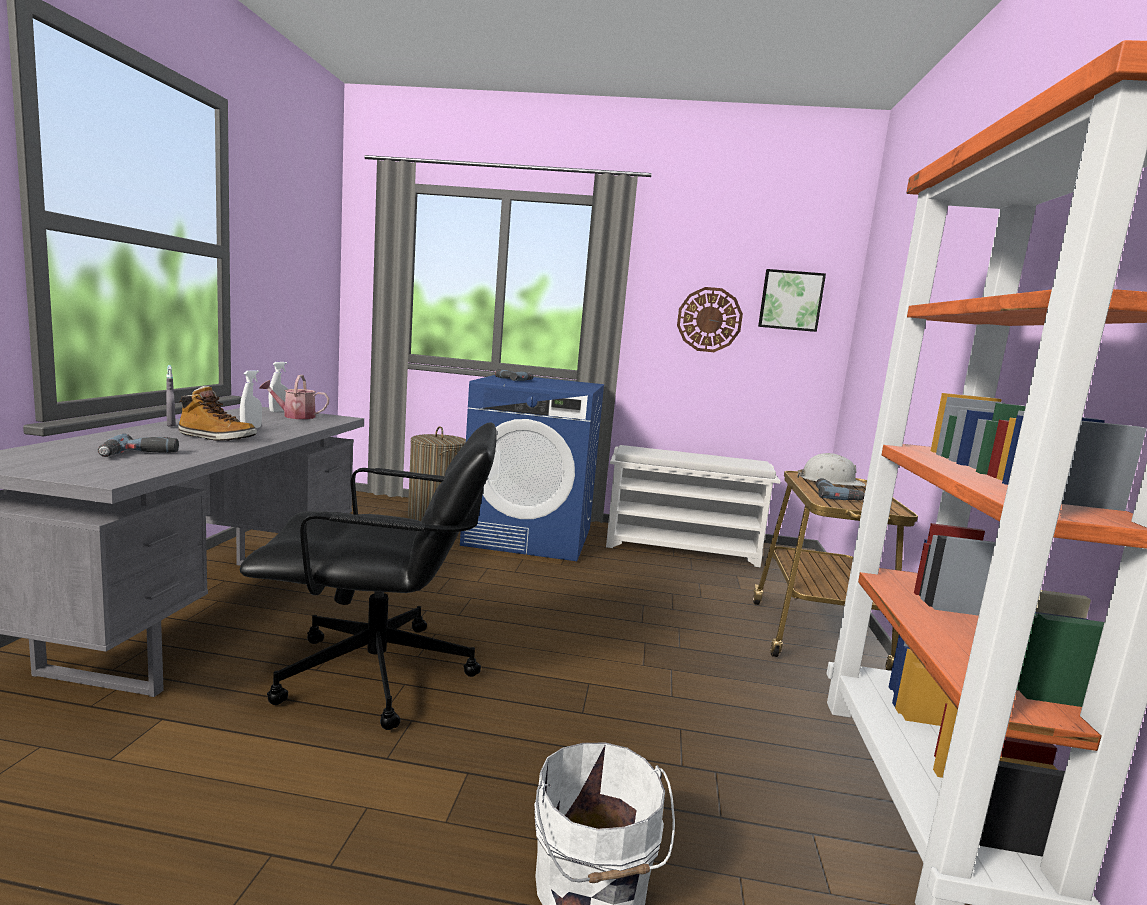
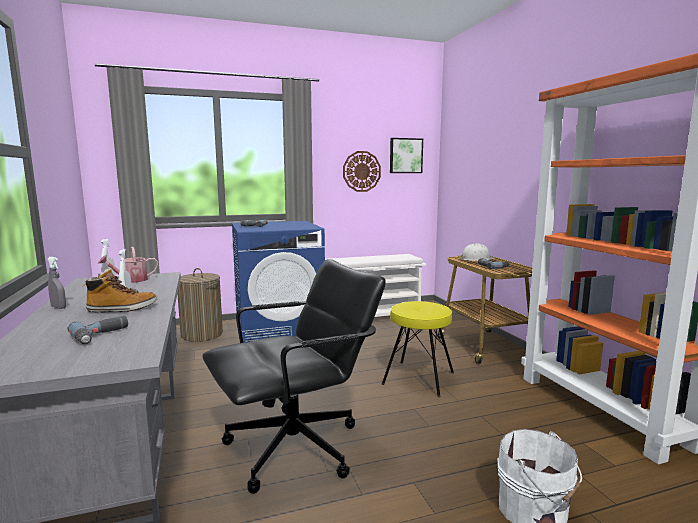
camera: 25 degrees left, 0 degrees up
none -> yellow stool [382,301,454,397]

